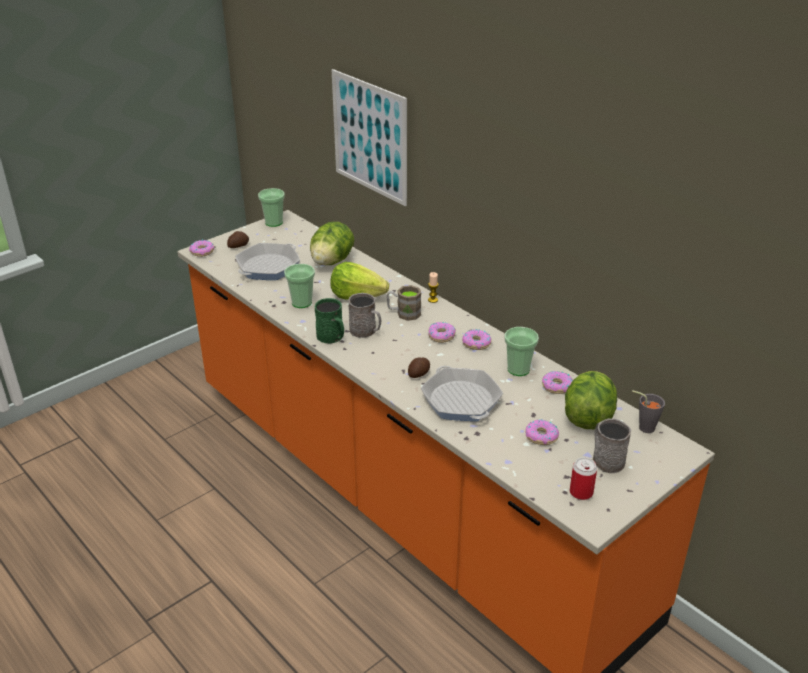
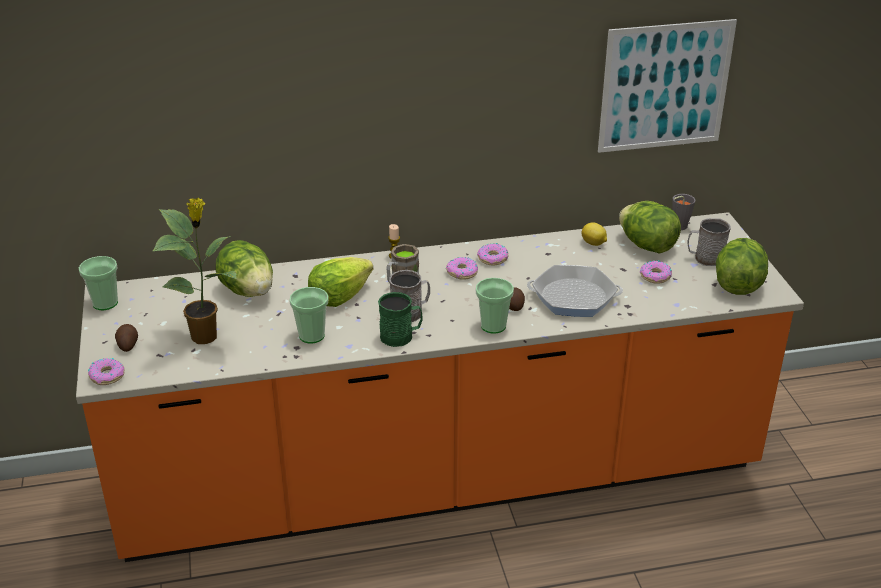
camera: 60 degrees left, 0 degrees up
frying pan [235,243,300,280] -> potted plant [153,198,237,344]
picture [332,69,407,206] -> picture moved to [598,19,737,153]
cup [504,327,539,376] -> cup moved to [476,278,514,334]
donut [542,371,573,394] -> lemon [581,222,607,246]
can [570,457,597,500] -> lettuce [716,238,768,295]

